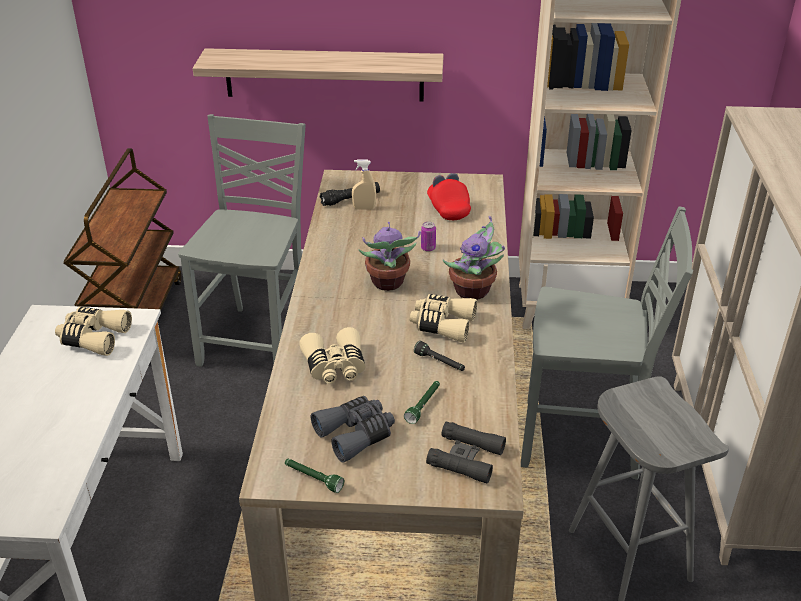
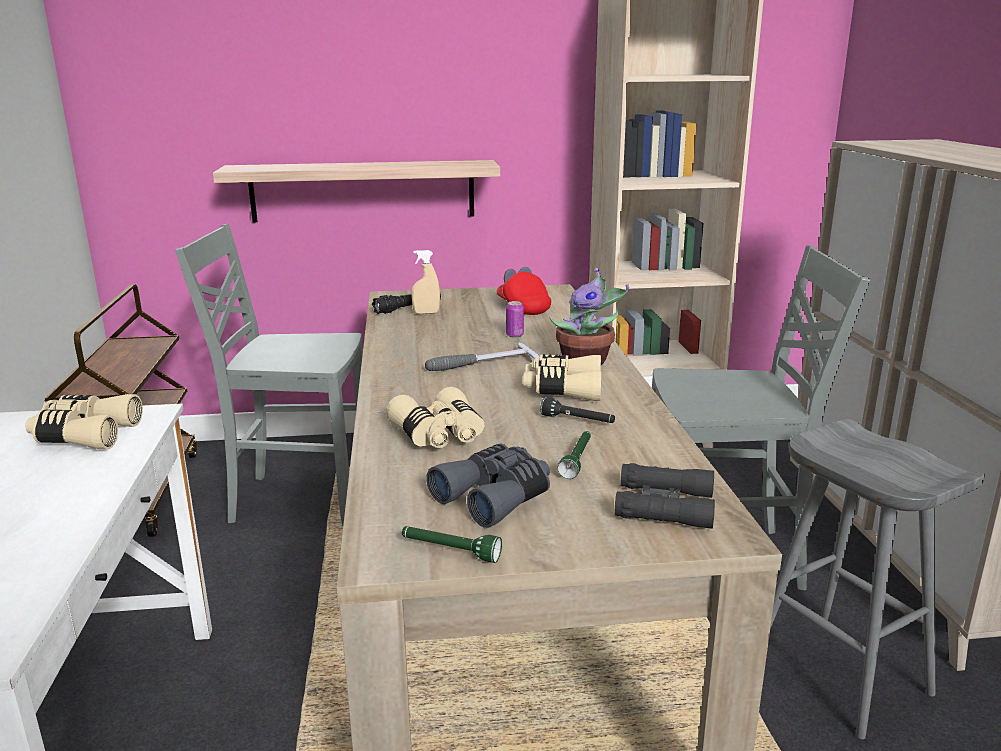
camera: 10 degrees left, 15 degrees down
grey chair [178,114,306,367] -> grey chair turned 90 degrees counterclockwise [175,224,363,526]
potted plant [359,222,421,291] -> hammer [425,342,540,371]

